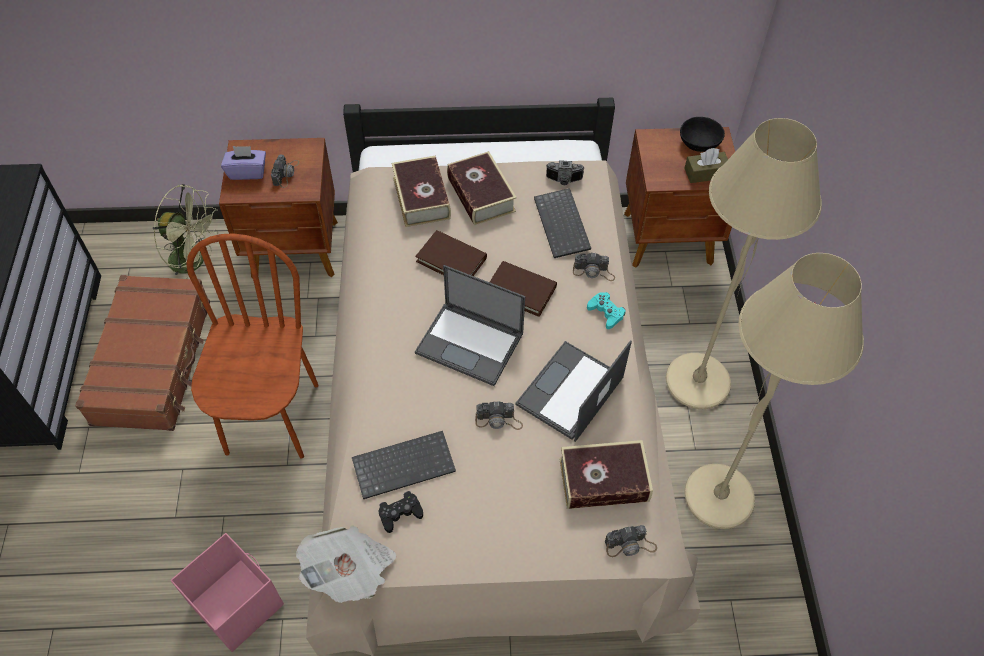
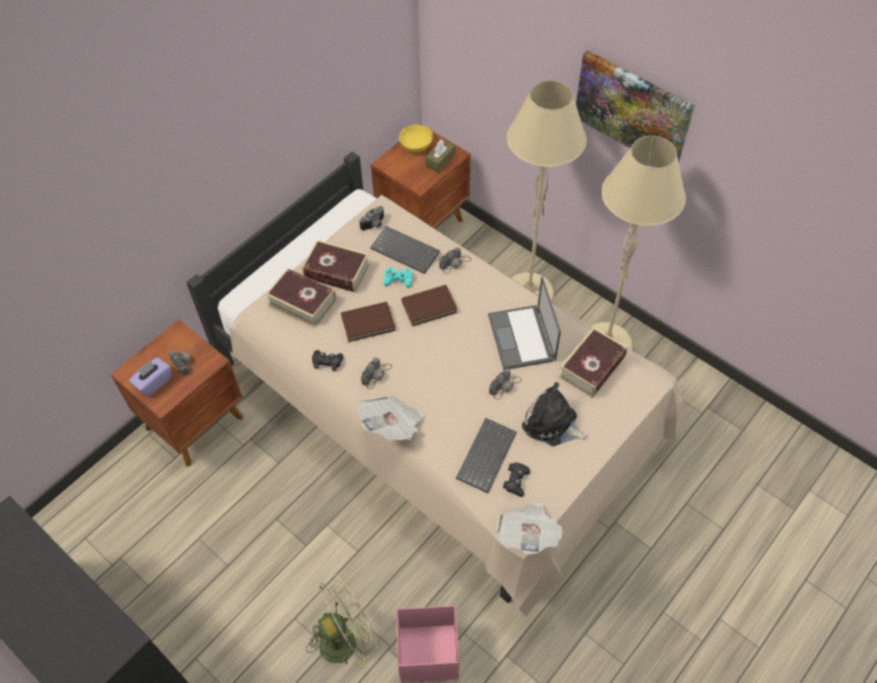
camera: 45 degrees left, 0 degrees up
brown suitcase [75,275,210,431] -> none
green fan [153,184,218,275] -> green fan moved to [306,575,378,668]
brown chair [186,234,319,459] -> none
laptop [415,265,525,386] -> none
turquoise game controller [587,292,626,329] -> turquoise game controller moved to [384,267,412,288]
camera [605,525,657,557] -> camera moved to [361,357,392,389]
black bowl [680,117,725,152] -> yellow bowl [399,125,433,153]
none -> black game controller [312,350,343,372]
none -> newspaper [356,396,425,441]
none -> plush toy [522,382,589,446]
none -> picture [576,50,694,162]

